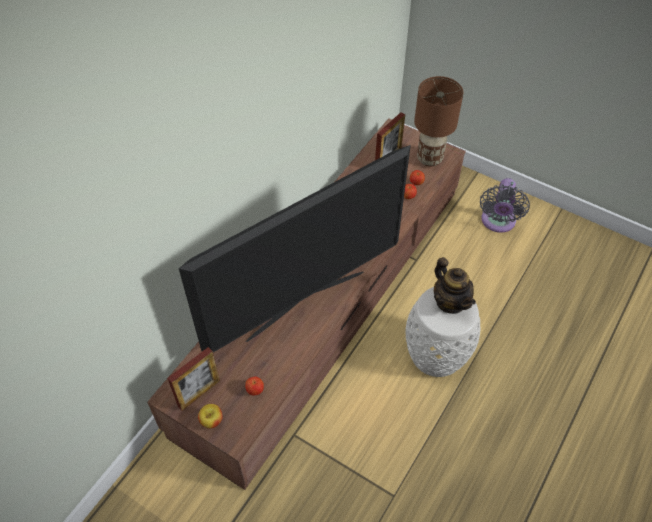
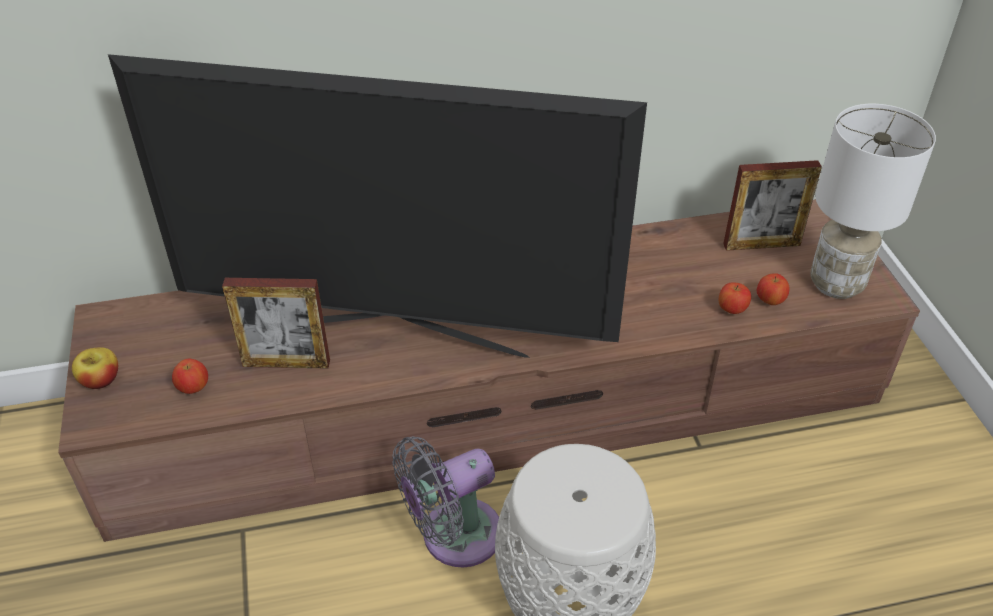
camera: 45 degrees right, 10 degrees down
picture frame [167,347,220,411] -> picture frame moved to [222,278,330,369]
brown table lamp [414,76,463,166] -> white table lamp [810,104,936,299]
teapot [434,257,476,314] -> none
grey fan [480,178,530,233] -> grey fan moved to [392,436,499,568]

